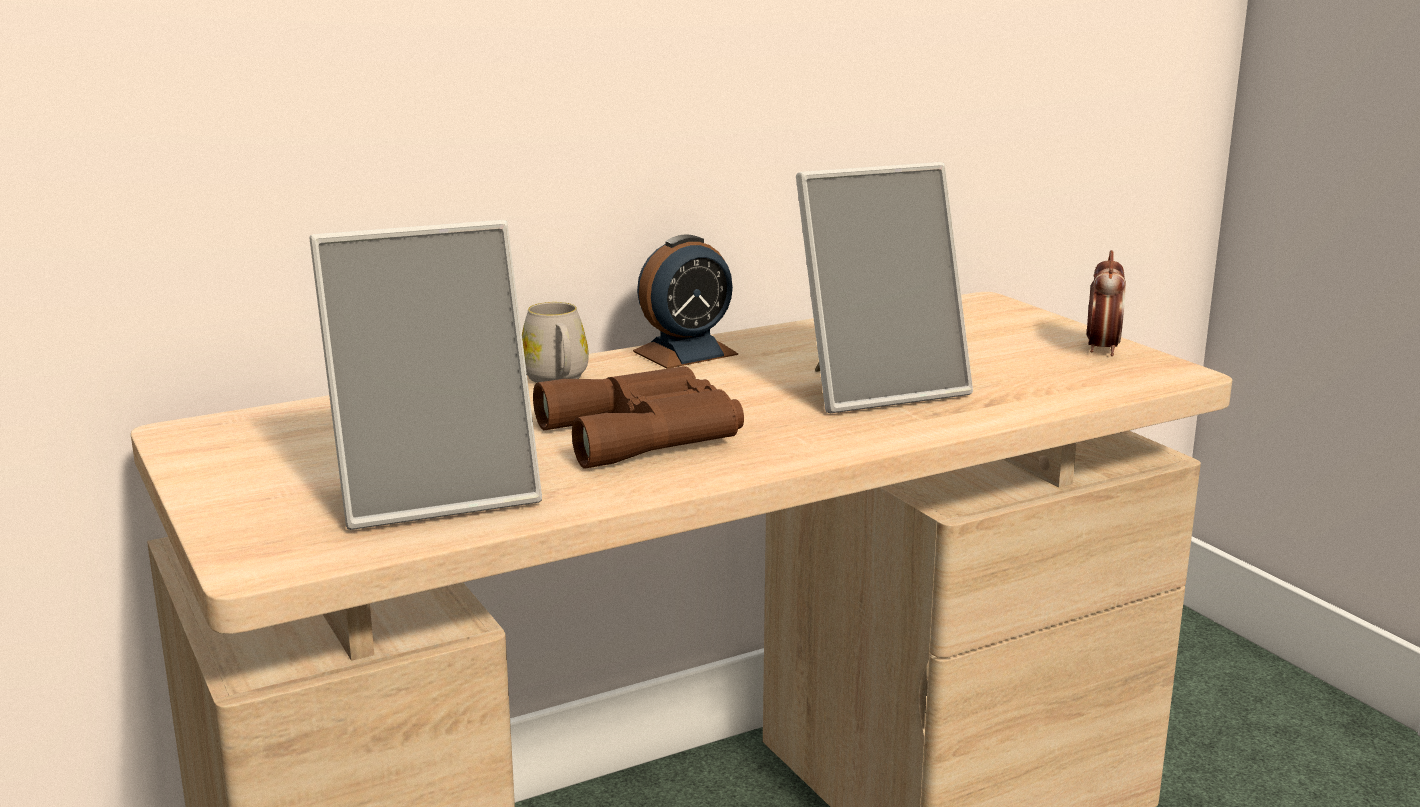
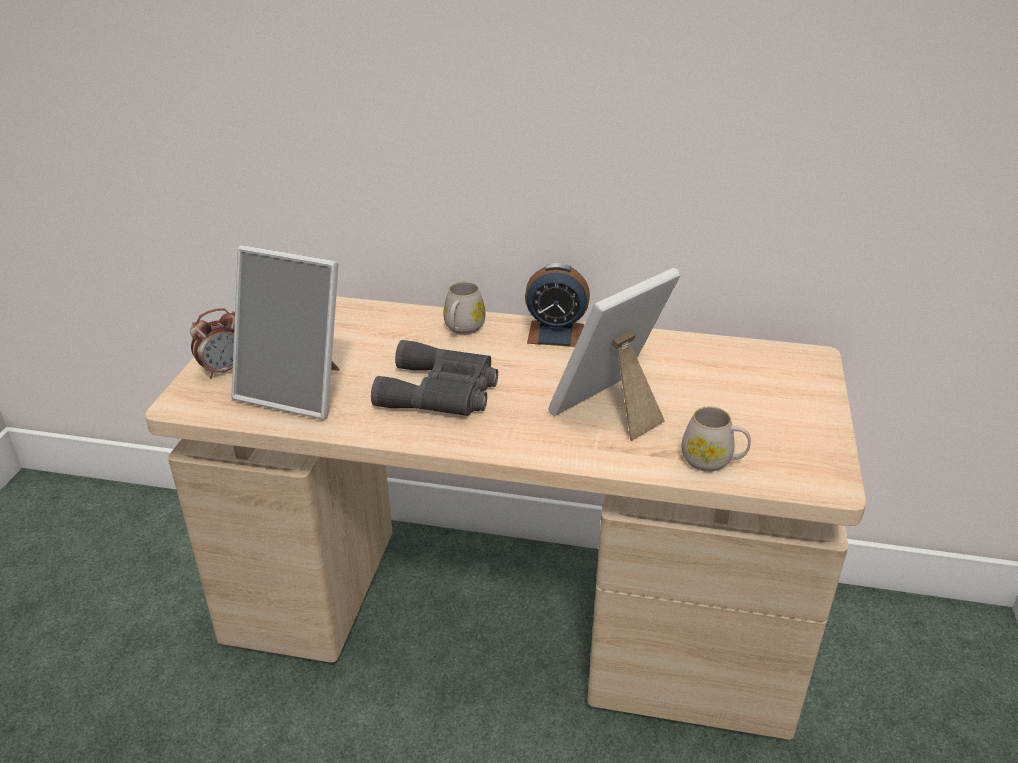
camera: 40 degrees right, 15 degrees up
brown binoculars [533,366,744,469] -> grey binoculars [371,340,498,416]
picture frame [796,162,973,413] -> picture frame turned 120 degrees clockwise [548,268,680,441]
alarm clock [1087,250,1126,356] -> alarm clock moved to [190,308,235,378]
none -> white mug [682,406,751,472]

